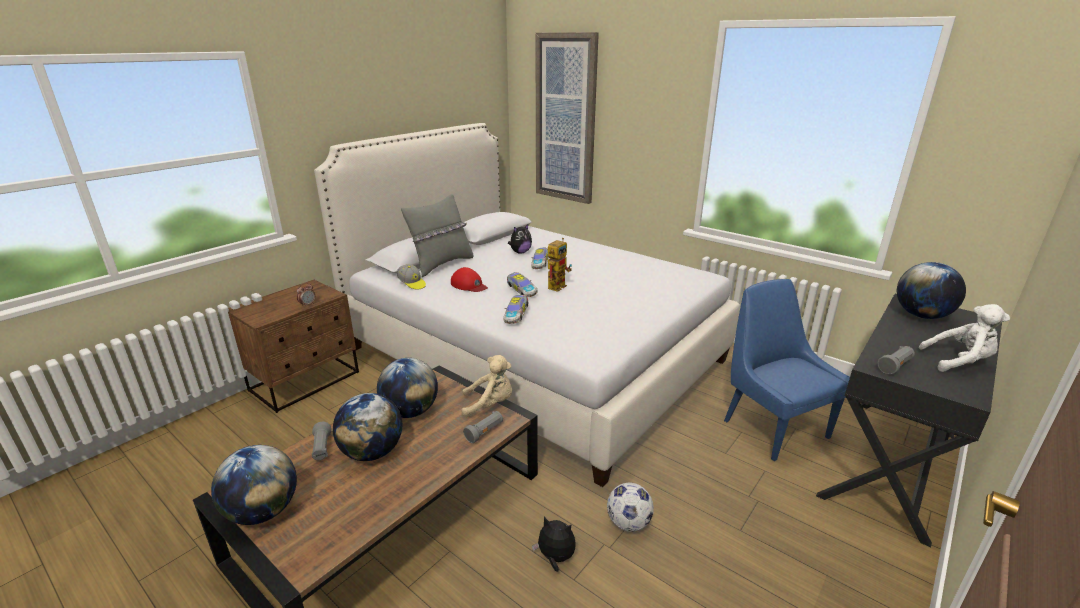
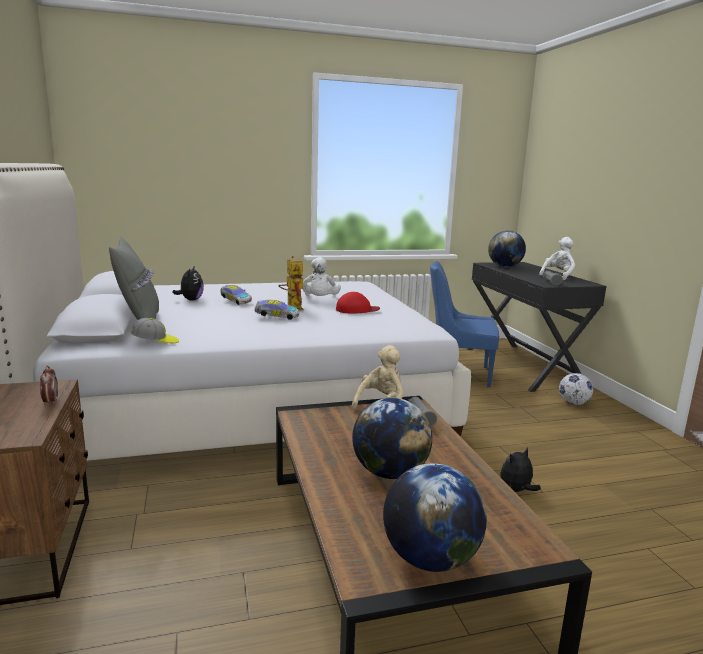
camera: 55 degrees left, 10 degrees down
grey flashlight [312,422,331,460] -> none
globe [377,358,438,418] -> none
red cap [451,267,488,292] -> red cap moved to [336,292,380,313]
toy car [503,295,529,324] -> none
picture [535,32,599,204] -> none
football [607,482,654,532] -> football moved to [559,373,593,405]
none -> white plush toy [303,257,341,296]

